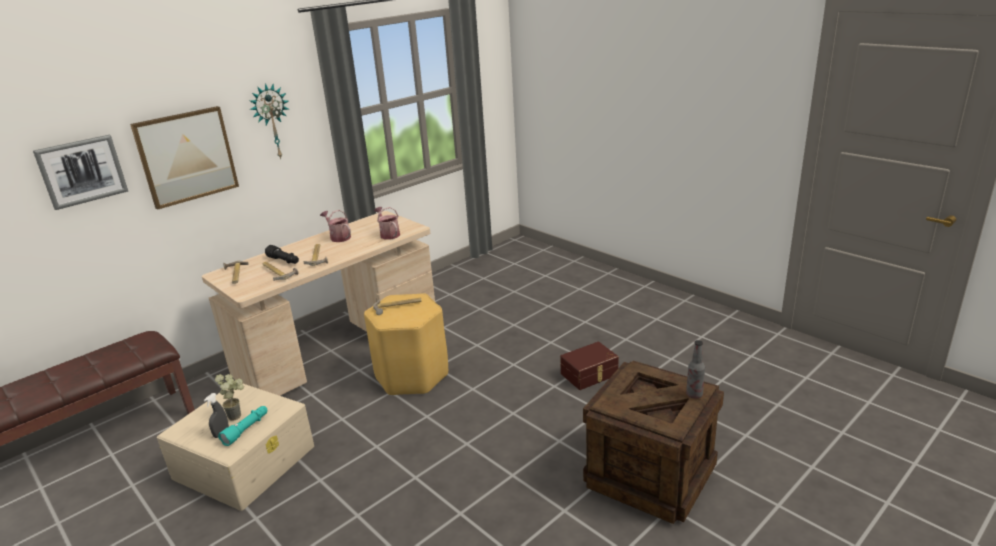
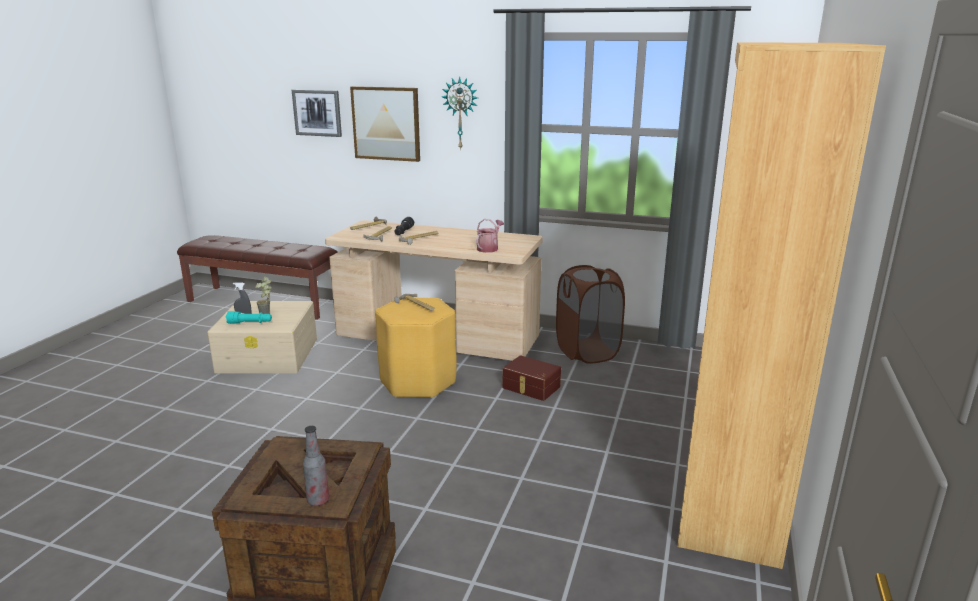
camera: 60 degrees right, 5 degrees down
watering can [320,210,351,242] -> none
brown storage box [560,342,619,390] -> brown storage box moved to [502,355,561,401]
none -> brown laundry basket [556,265,625,364]
none -> brown bookcase [677,42,886,569]

